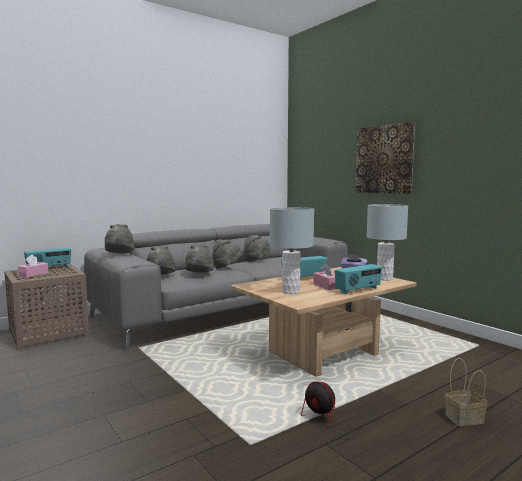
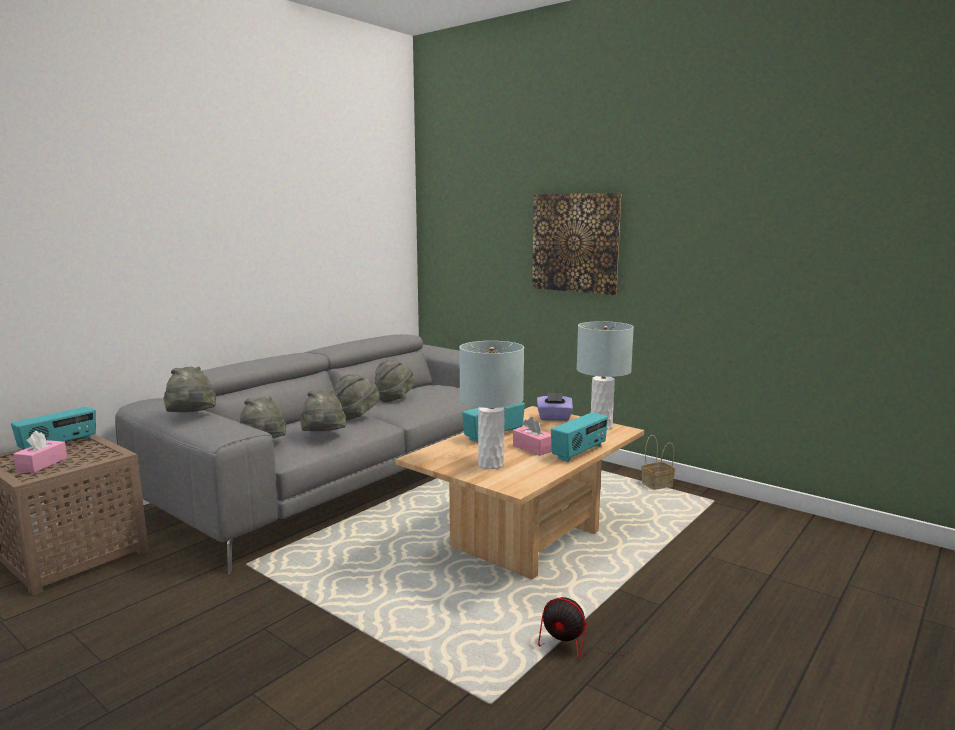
camera: 15 degrees left, 5 degrees up
basket [445,358,487,426] -> basket moved to [642,435,675,490]

